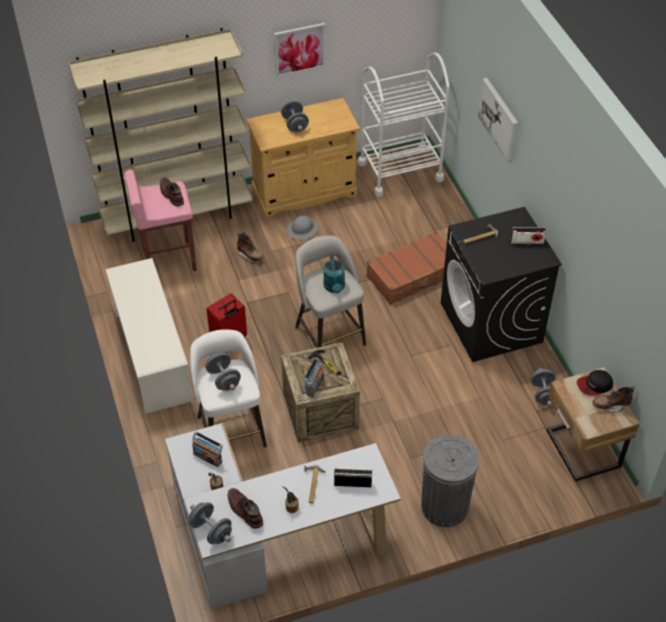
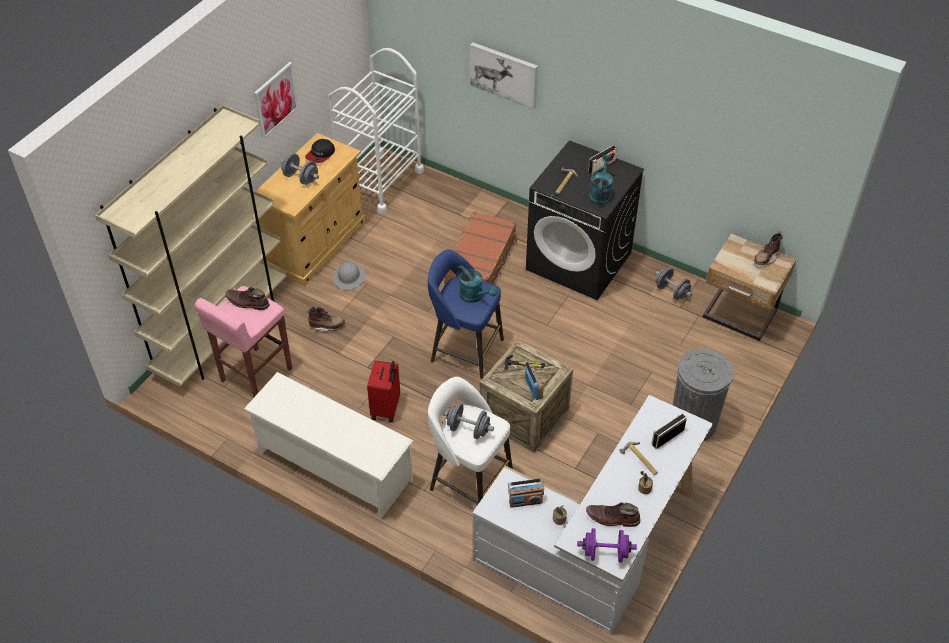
camera: 40 degrees left, 0 degrees up
grey dumbbell [189,502,232,544] -> purple dumbbell [577,528,637,563]
grey stool [295,236,366,348] -> blue stool [428,249,504,379]
cap [577,370,613,396] -> cap moved to [305,139,335,163]
none -> turquoise watering can [589,155,613,205]

